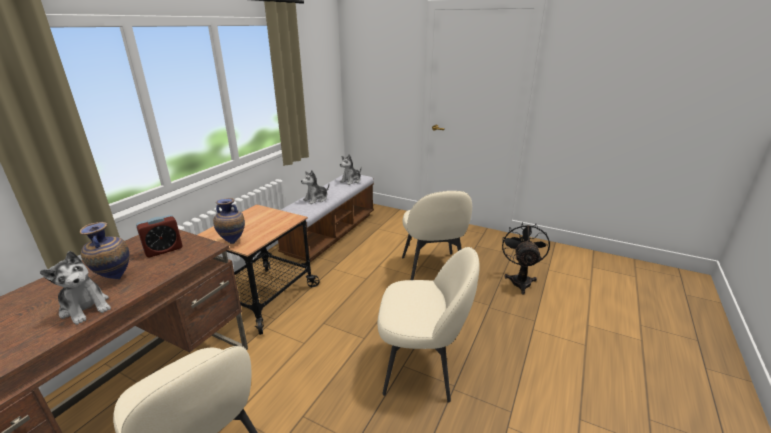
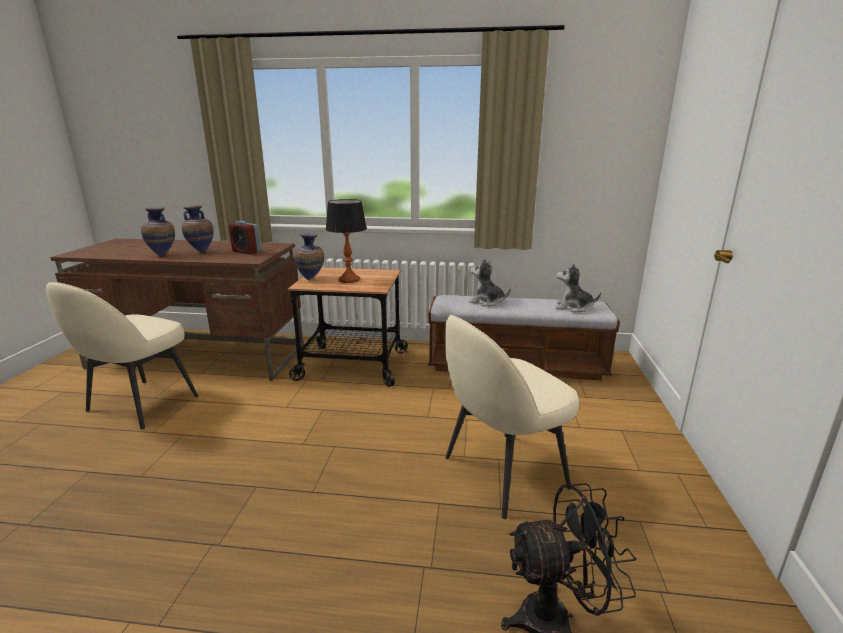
camera: 70 degrees right, 5 degrees down
plush toy [40,251,111,325] -> vase [141,208,175,256]
beige chair [377,247,480,402] -> none
none -> table lamp [326,199,367,283]

